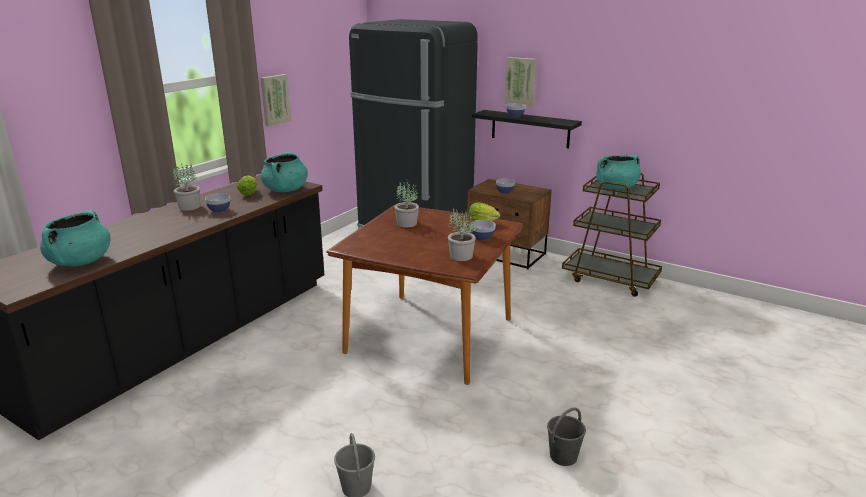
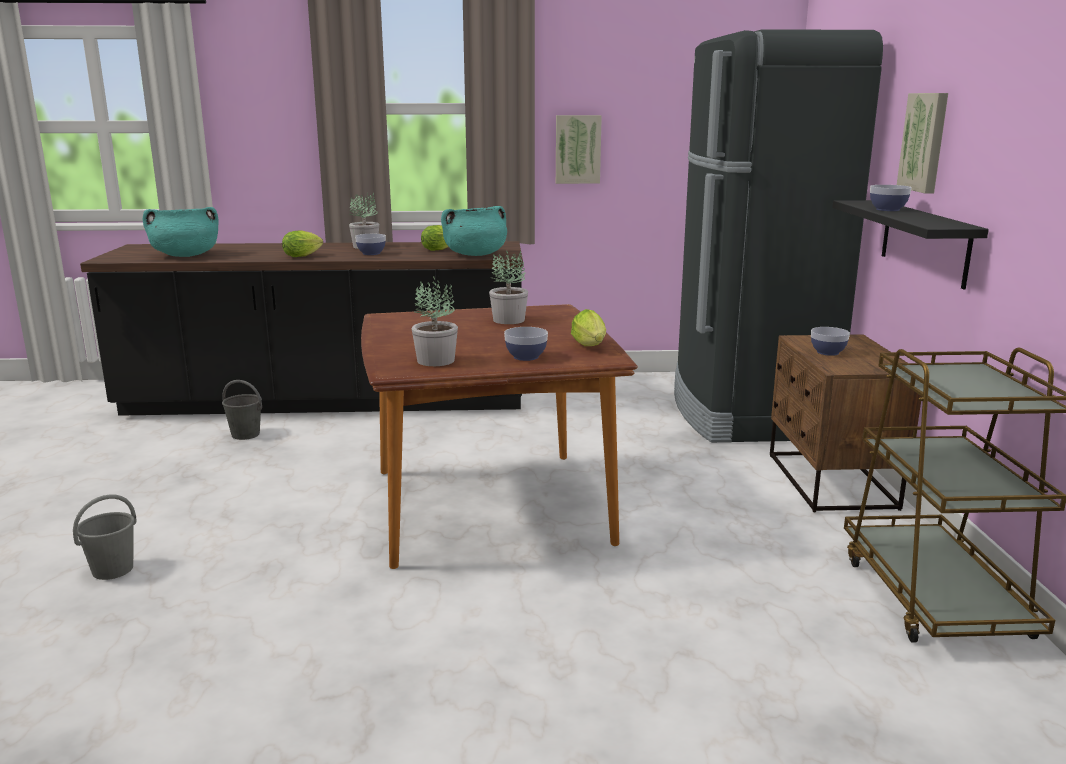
camera: 55 degrees right, 5 degrees down
grey bucket [547,407,586,466] -> grey bucket moved to [222,380,262,440]
turquoise cooking pot [596,155,641,190] -> none
none -> lettuce [282,230,323,257]

